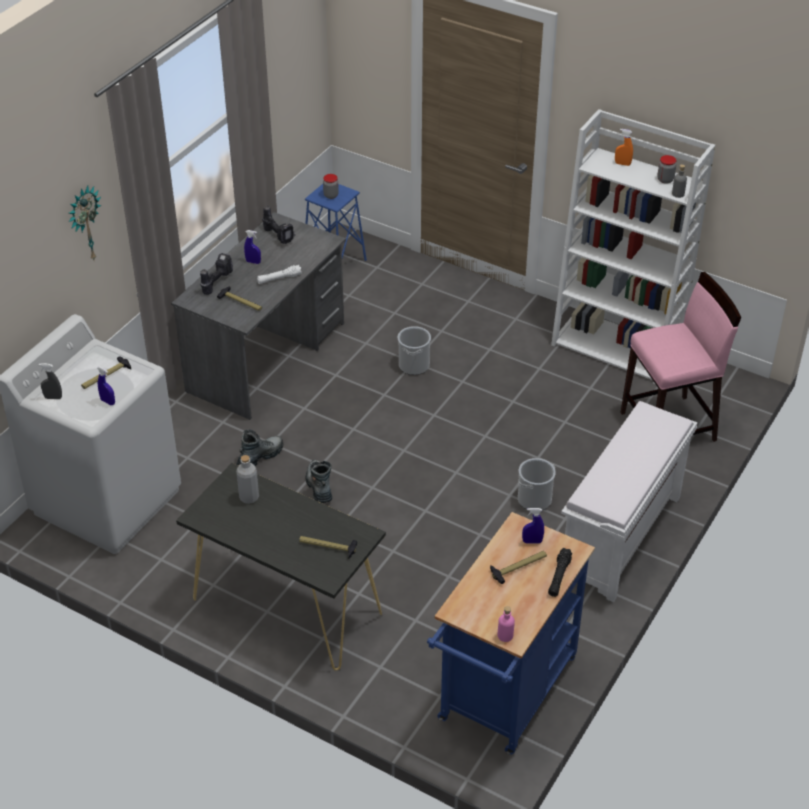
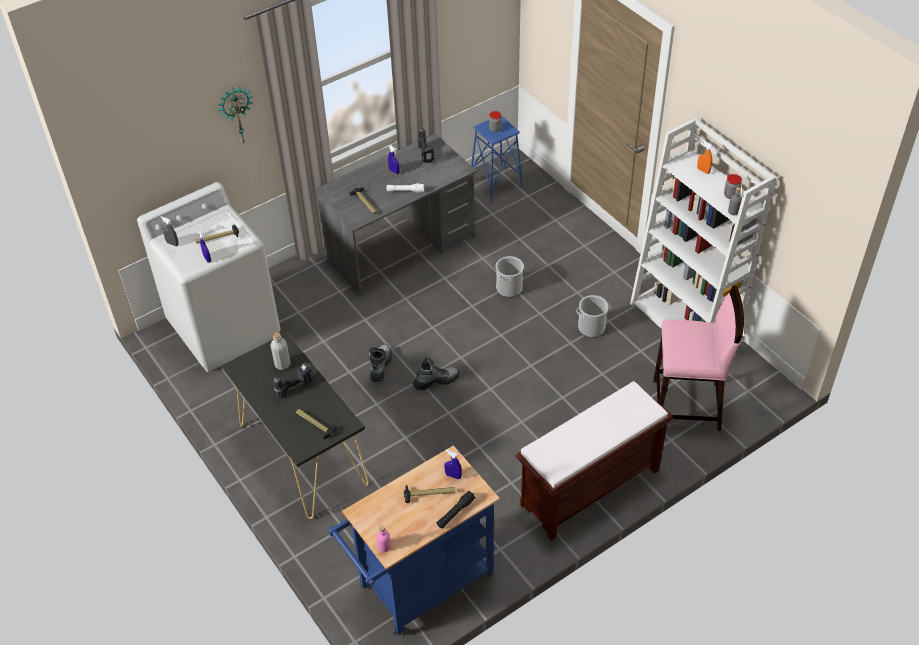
camera: 25 degrees right, 5 degrees up
power drill [200,253,233,295] -> power drill moved to [274,362,313,398]
boot [236,429,283,466] -> boot moved to [413,357,459,390]
bucket [518,458,556,511] -> bucket moved to [576,295,610,337]
white bench [561,401,697,602] -> brown bench [515,381,673,541]

